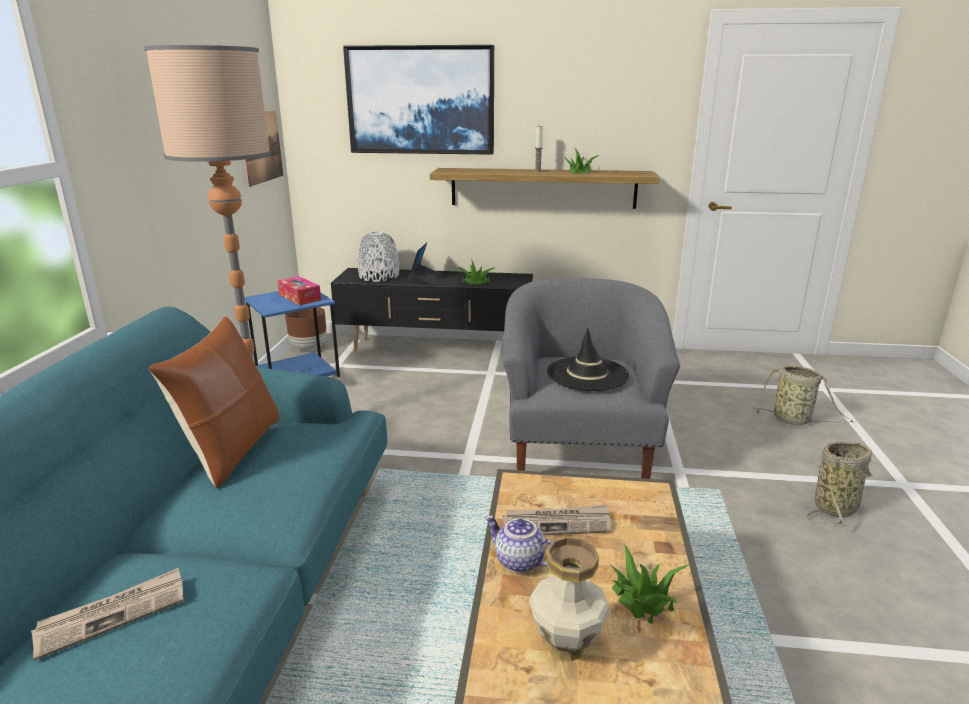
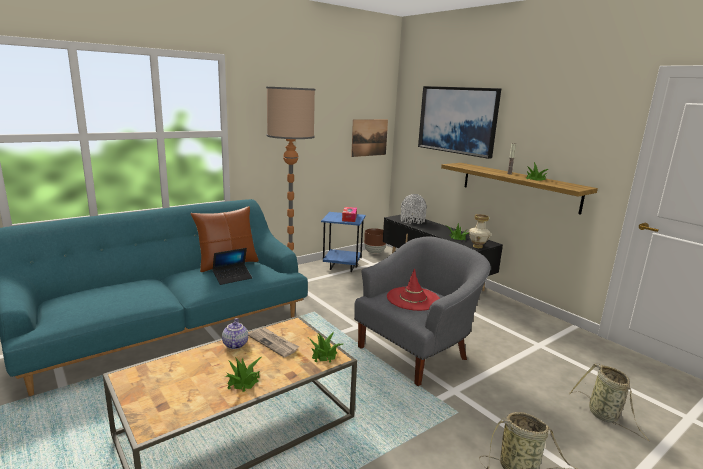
camera: 45 degrees right, 5 degrees down
newspaper [31,568,184,661] -> none
laptop [409,242,442,285] -> laptop moved to [212,248,252,285]
vase [529,536,610,661] -> vase moved to [469,214,491,248]
black hat [547,329,629,391] -> red hat [387,268,440,311]
none -> potted plant [309,332,343,363]

